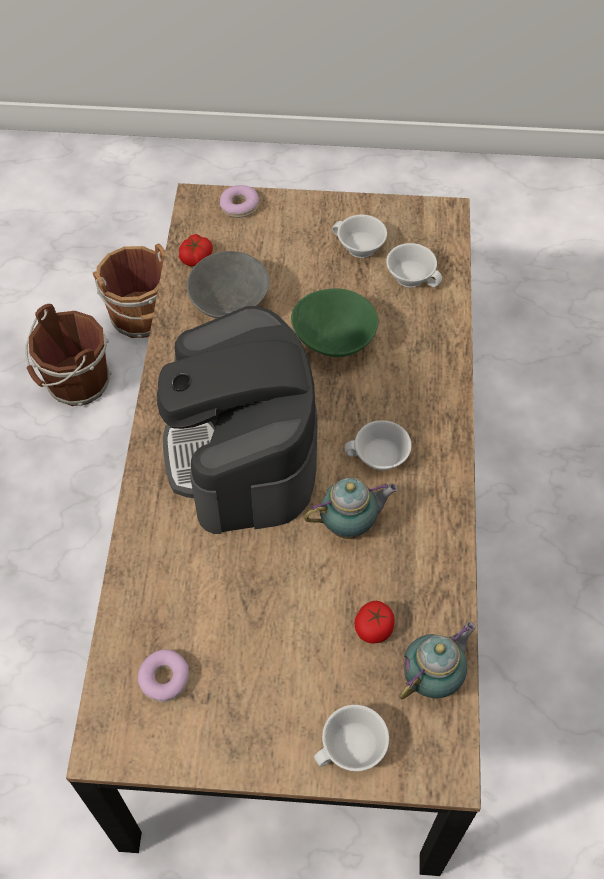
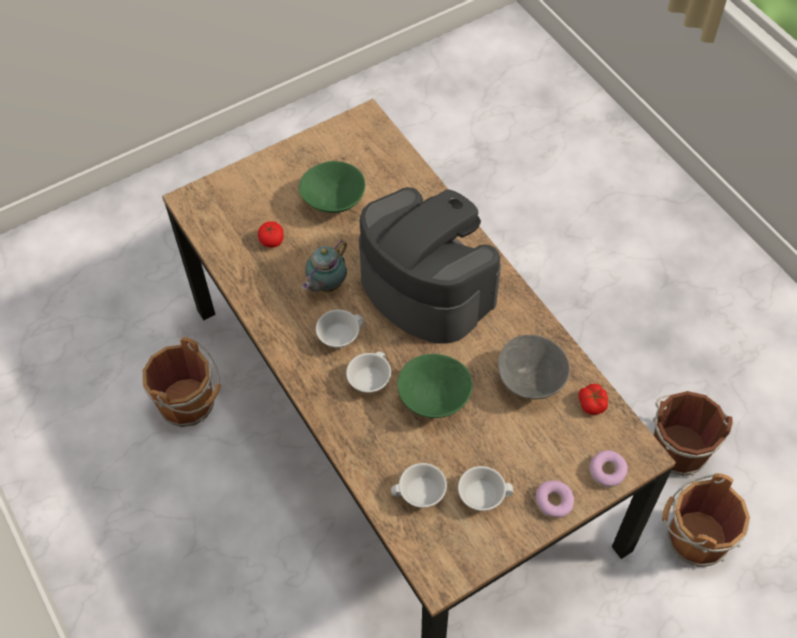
camera: 145 degrees right, 0 degrees up
donut [138,649,189,702] -> donut moved to [536,480,574,518]
white cup [314,705,389,771] -> white cup moved to [346,351,391,393]
teapot [399,622,476,700] -> none
none -> brown bucket [142,337,221,427]
none -> green bowl [299,161,365,213]

